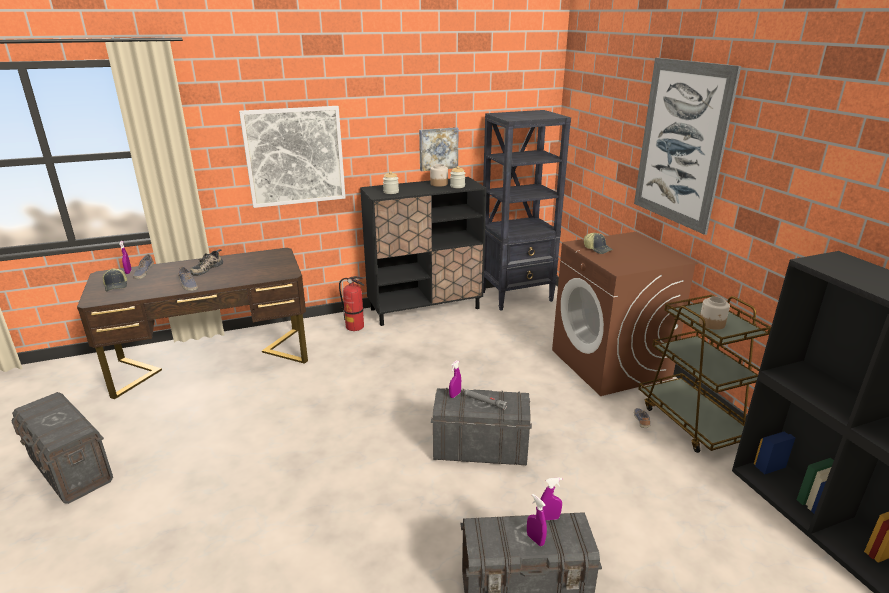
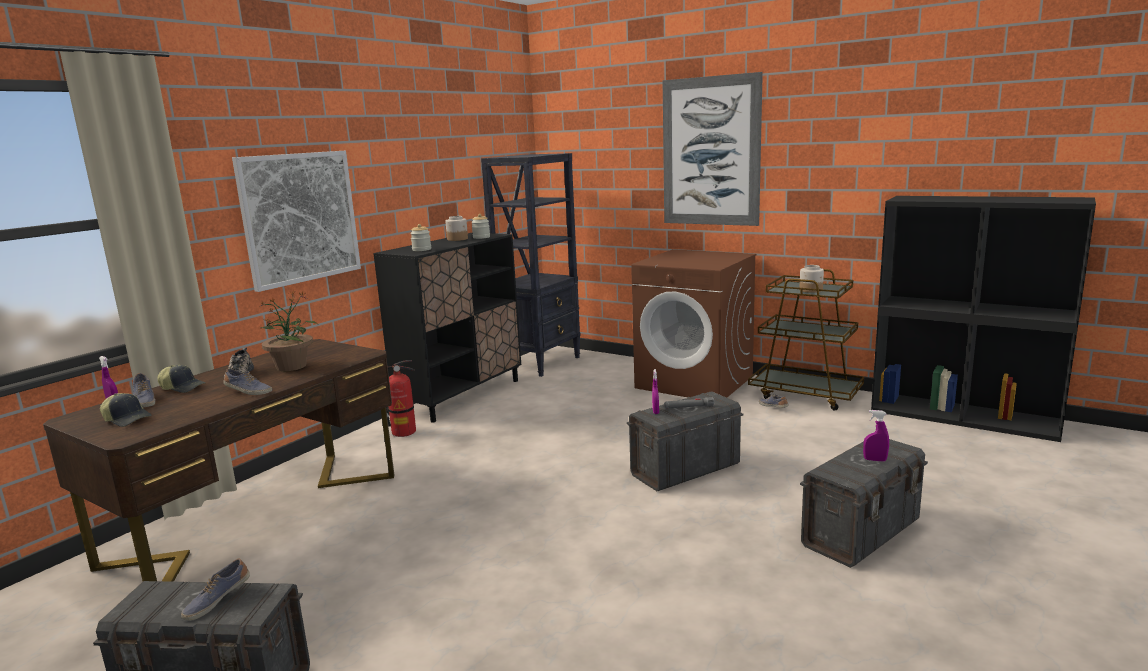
camera: 35 degrees left, 10 degrees down
picture [419,127,459,171] -> none
purple spray bottle [541,477,562,520] -> none
cap [584,233,613,254] -> cap moved to [157,365,206,393]
none -> shoe [181,558,250,621]
none -> potted plant [259,289,317,371]

